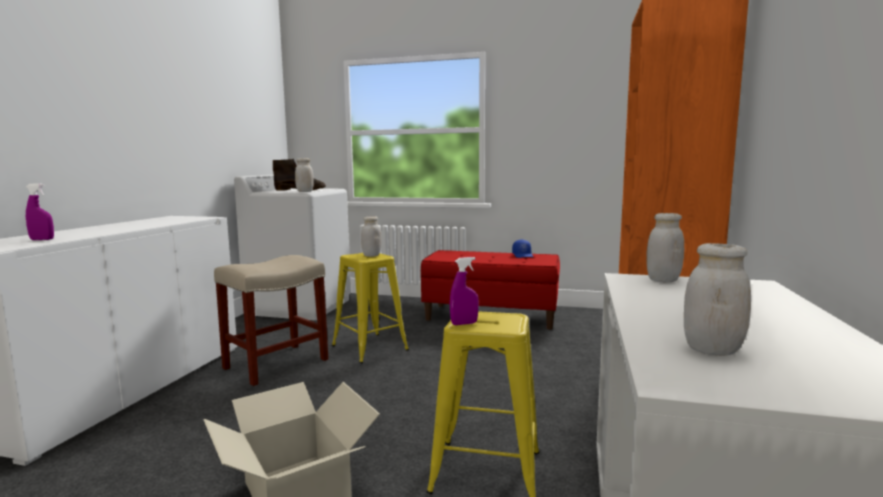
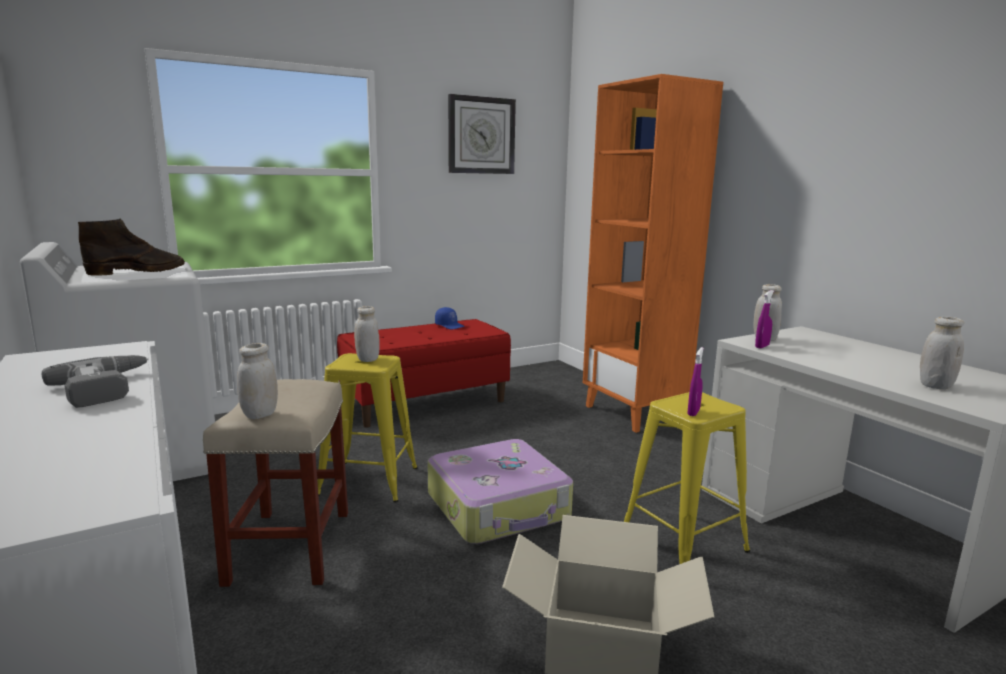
camera: 45 degrees left, 5 degrees up
purple spray bottle [26,183,54,240] -> purple spray bottle moved to [755,290,774,349]
white jar [295,158,314,192] -> white jar moved to [237,343,278,419]
none -> power drill [42,355,149,408]
none -> suitcase [427,439,573,544]
none -> wall clock [448,94,516,174]

